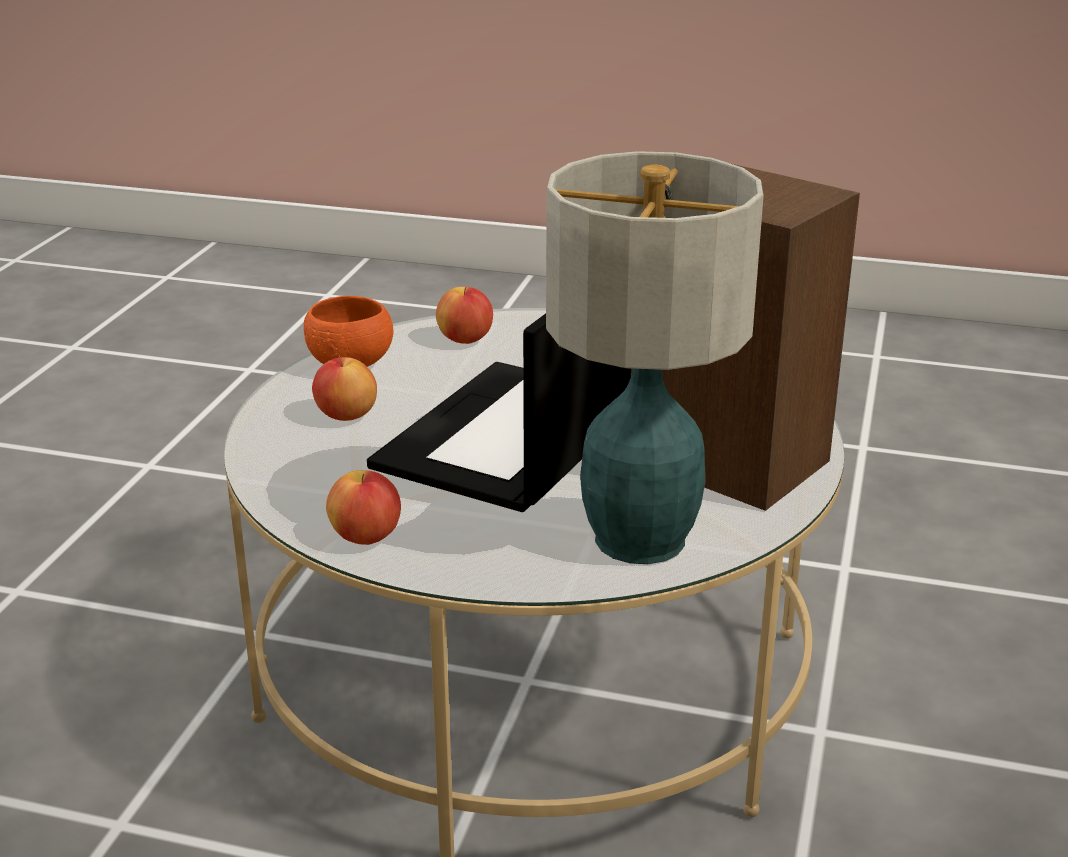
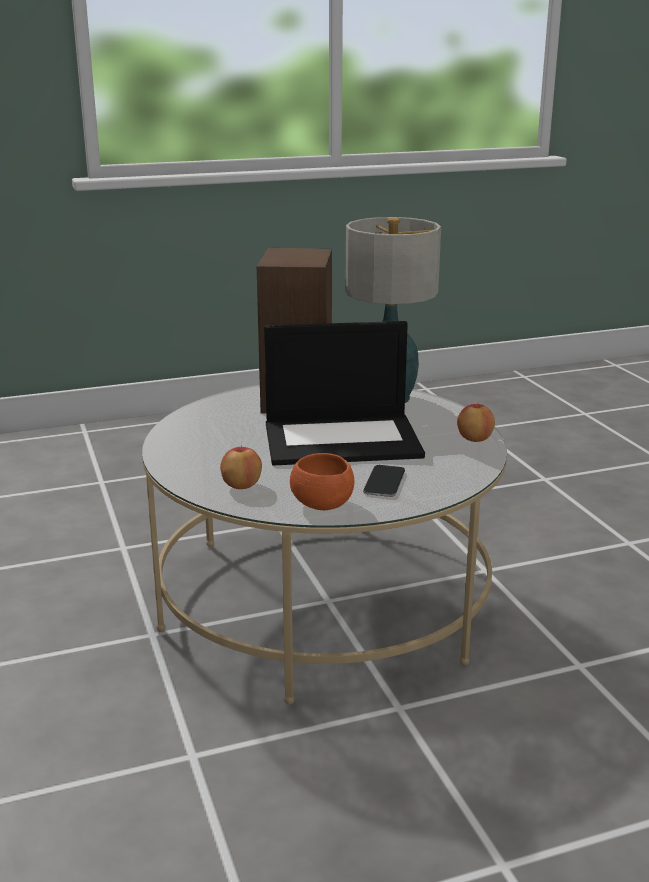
camera: 125 degrees left, 5 degrees down
apple [312,356,377,421] -> phone [363,465,405,497]

